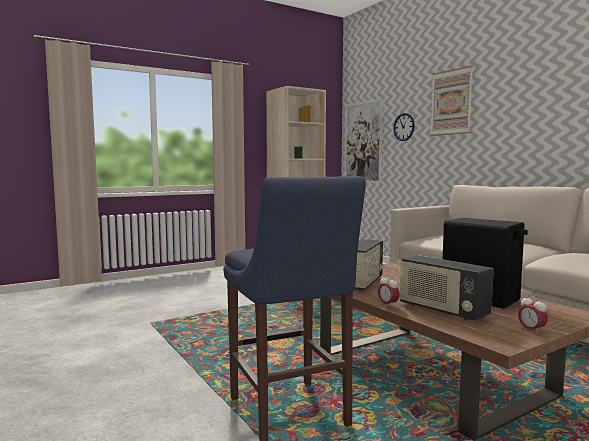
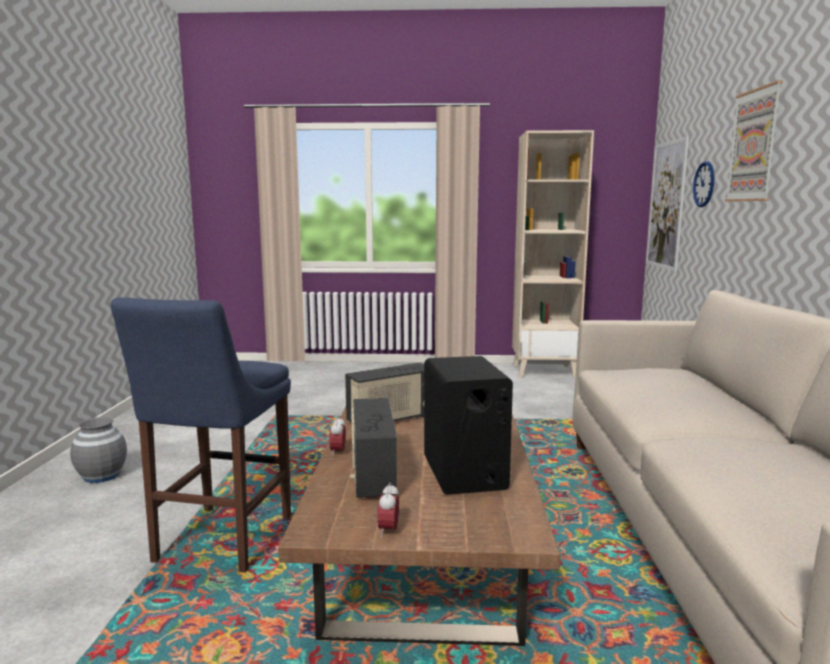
camera: 35 degrees right, 5 degrees up
none -> grey vase [70,417,127,483]

